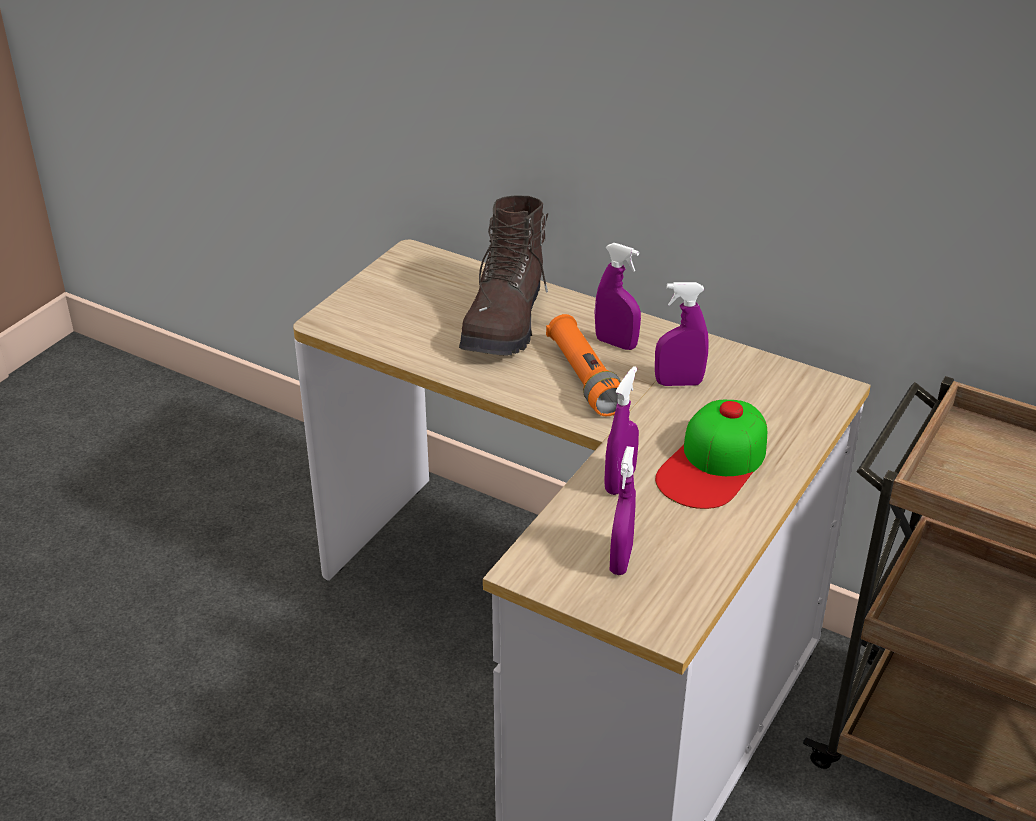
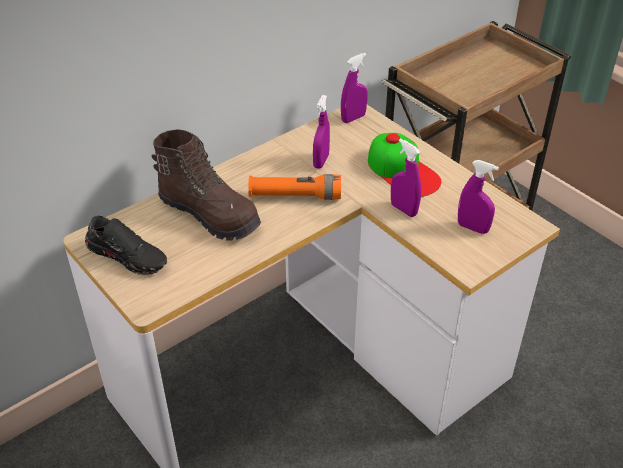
camera: 70 degrees left, 5 degrees up
purple spray bottle [595,243,641,350] -> purple spray bottle moved to [341,53,368,123]
none -> black shoe [85,216,167,275]

